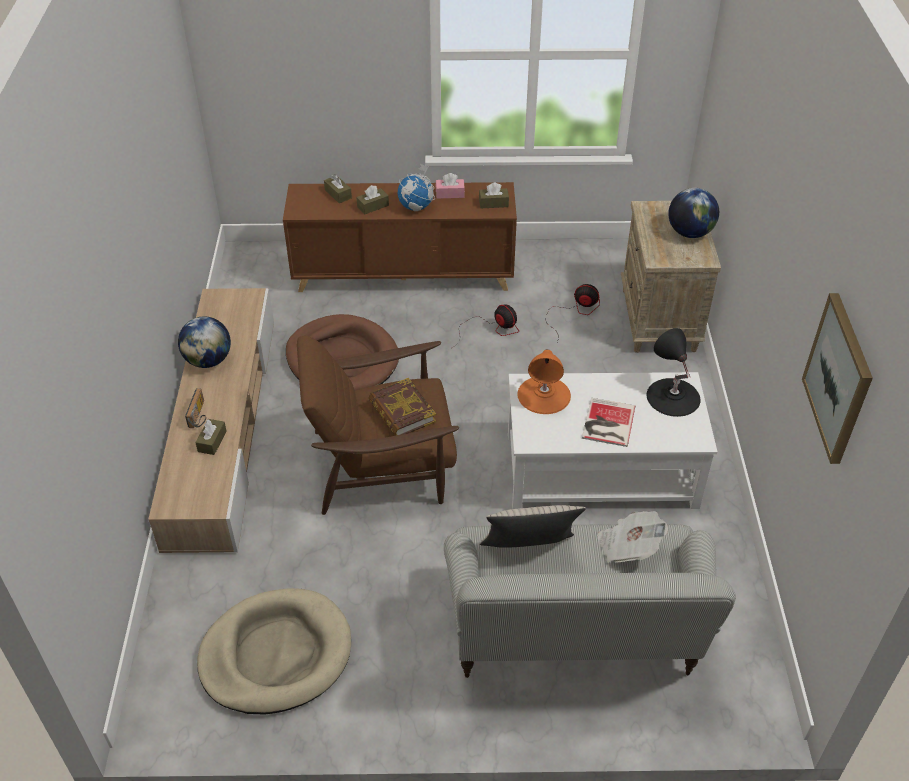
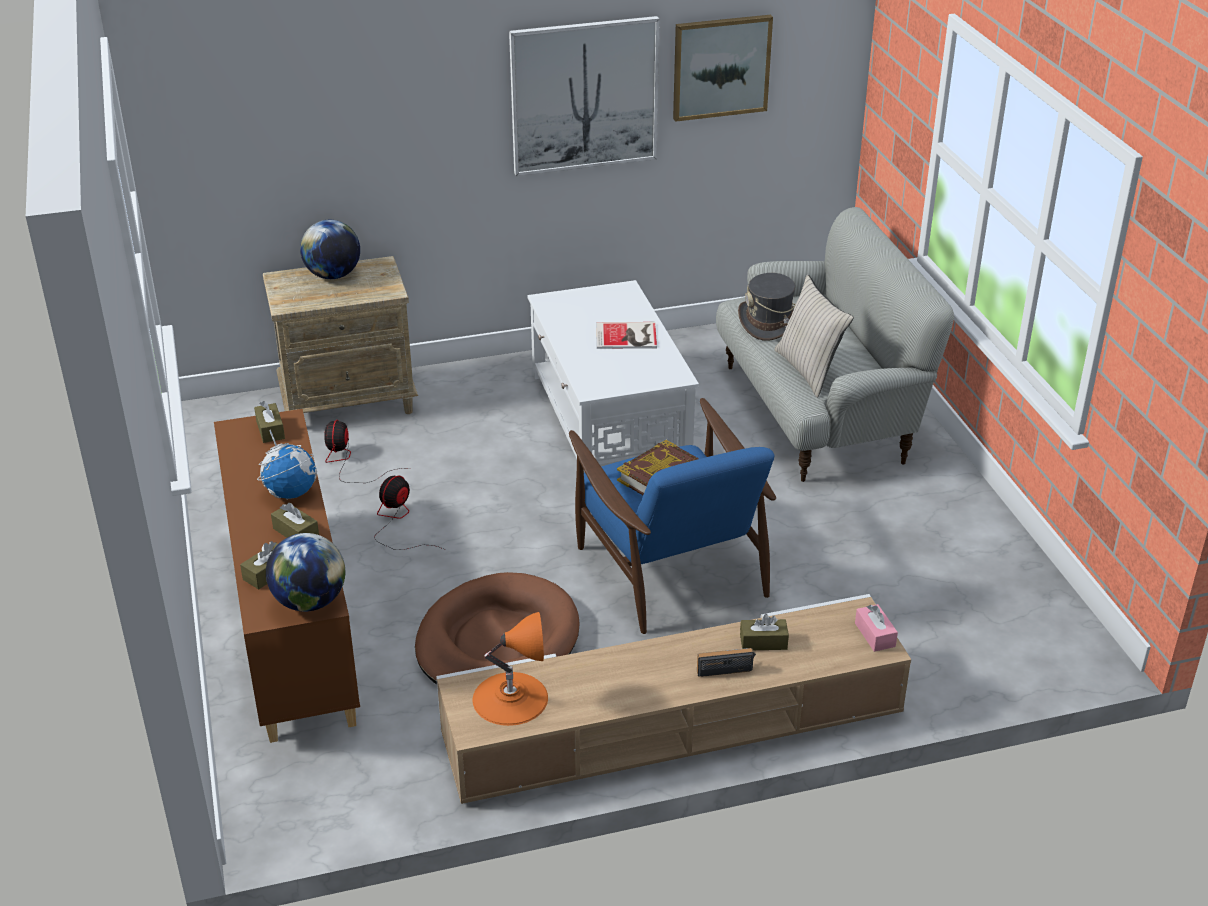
camera: 105 degrees left, 10 degrees down
globe [178,316,231,368] -> globe moved to [266,533,345,612]
beige dog bed [197,588,351,715] -> none
brown armchair [297,336,459,515] -> blue armchair [569,398,776,634]
pink tissue box [436,173,465,199] -> pink tissue box moved to [855,604,898,652]
orange table lamp [517,349,571,414] -> orange table lamp moved to [473,612,548,726]
newspaper [597,511,668,562] -> grey hat [738,273,796,341]
black table lamp [647,328,701,417] -> none
none -> picture [509,16,660,176]

